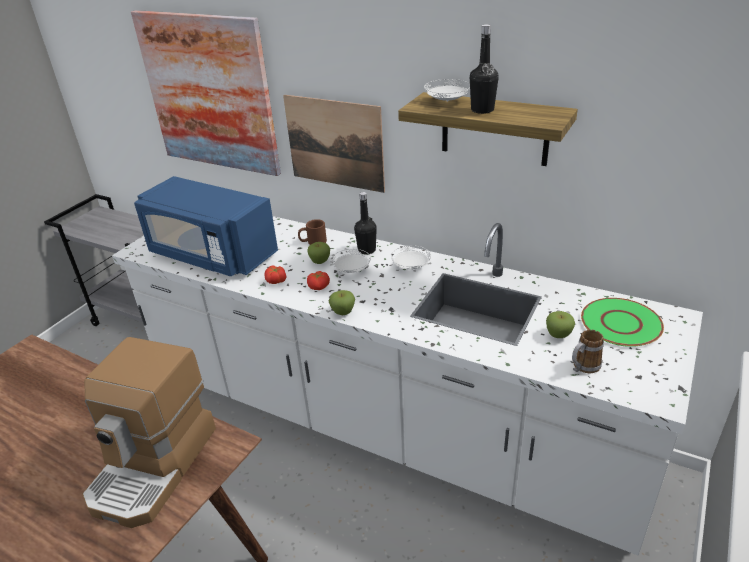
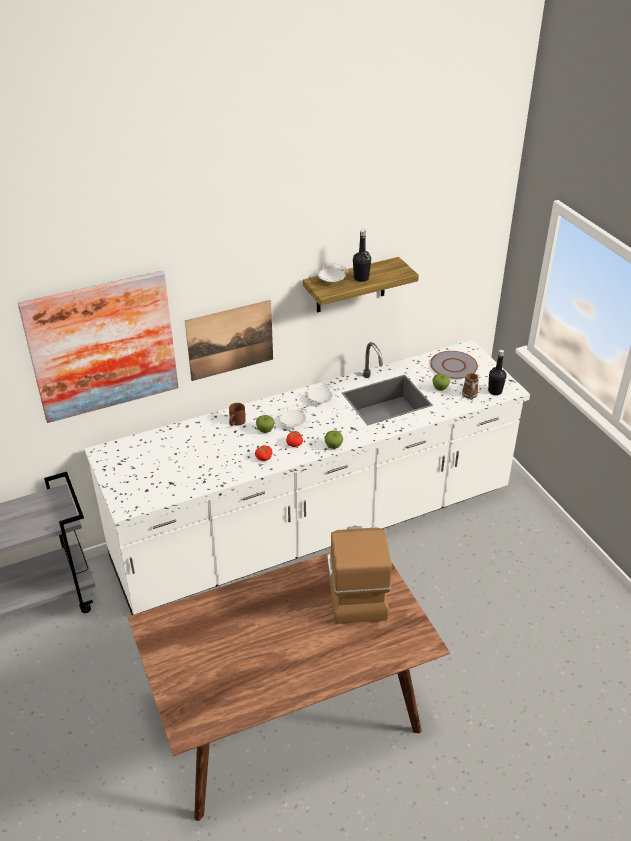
camera: 55 degrees left, 5 degrees up
coffee machine [82,337,216,528] -> coffee machine turned 150 degrees counterclockwise [327,526,392,624]
blue microwave [134,176,278,276] -> none
black bottle [354,192,377,255] -> black bottle moved to [488,350,506,395]
green plate [581,298,664,347] -> grey plate [430,351,478,379]

